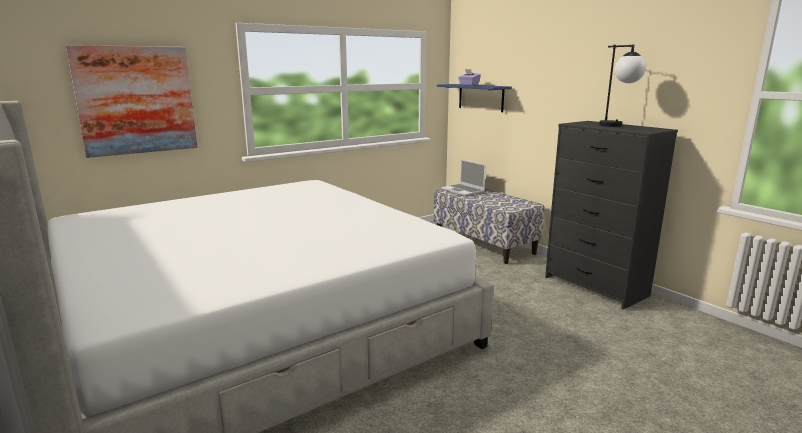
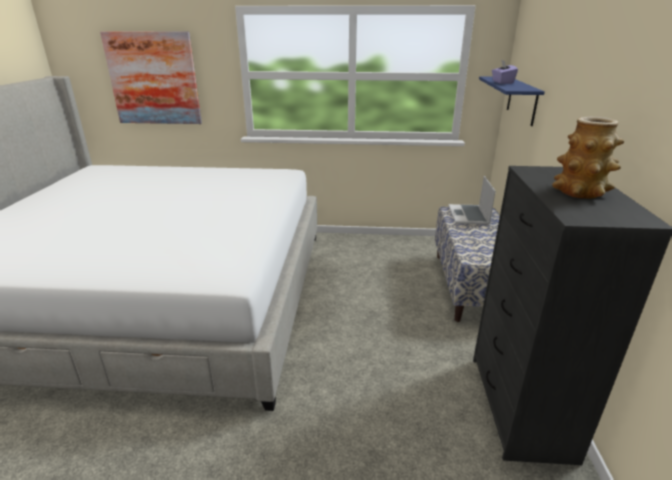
camera: 40 degrees right, 10 degrees up
table lamp [599,45,646,127] -> vase [552,116,624,199]

